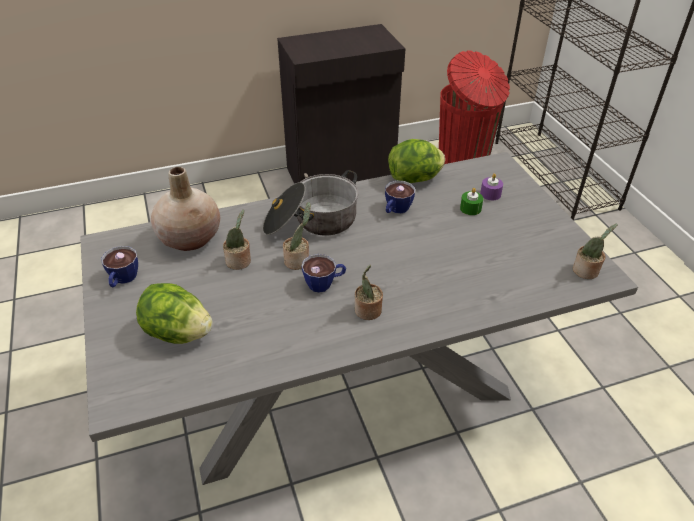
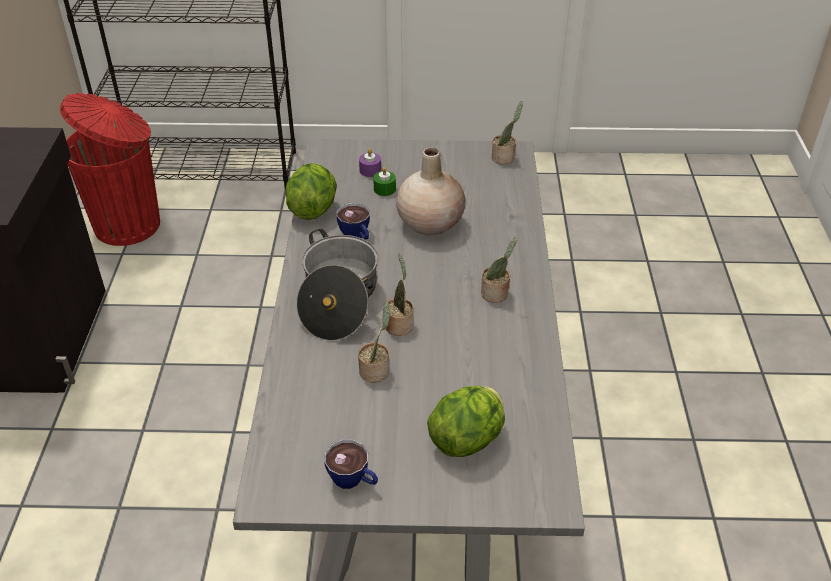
camera: 70 degrees left, 0 degrees up
beige vase [151,167,220,251] -> beige vase moved to [396,148,465,235]
cup [301,254,346,293] -> none

